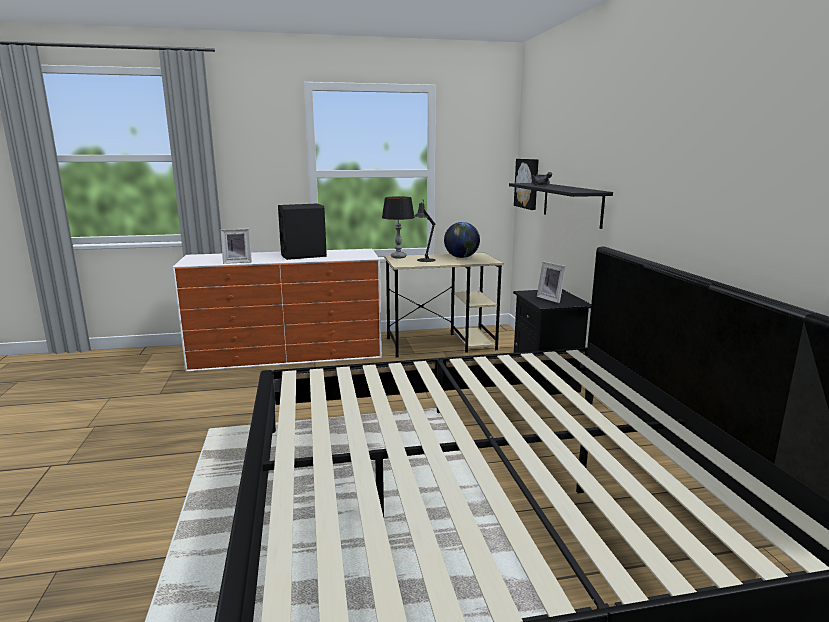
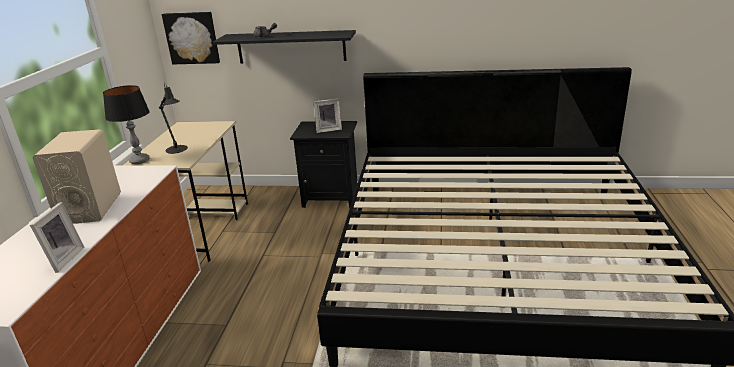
camera: 70 degrees left, 10 degrees up
black speaker [278,203,327,260] -> beige speaker [33,129,121,224]
globe [444,222,480,258] -> none

